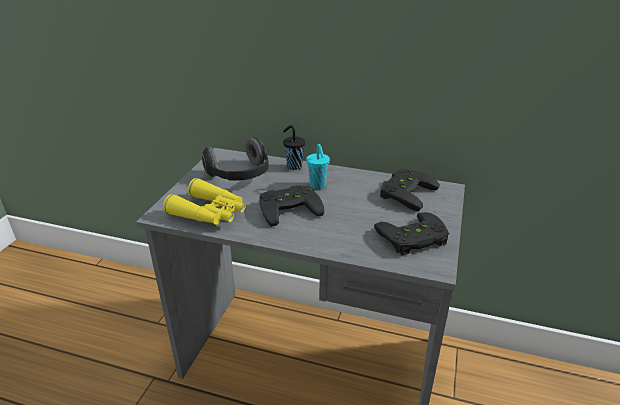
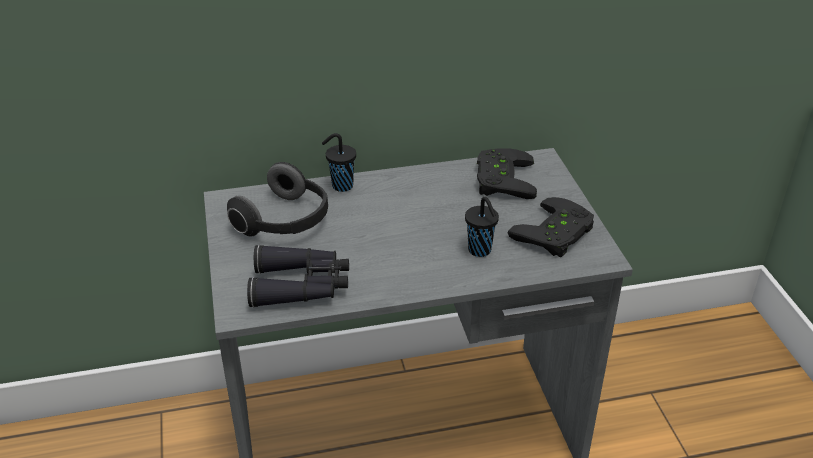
camera: 30 degrees left, 5 degrees up
yellow binoculars [163,178,245,225] -> black binoculars [247,245,349,308]
black game controller [259,185,324,227] -> none
turquoise cup [306,144,330,189] -> none
none -> black cup [465,197,499,257]

